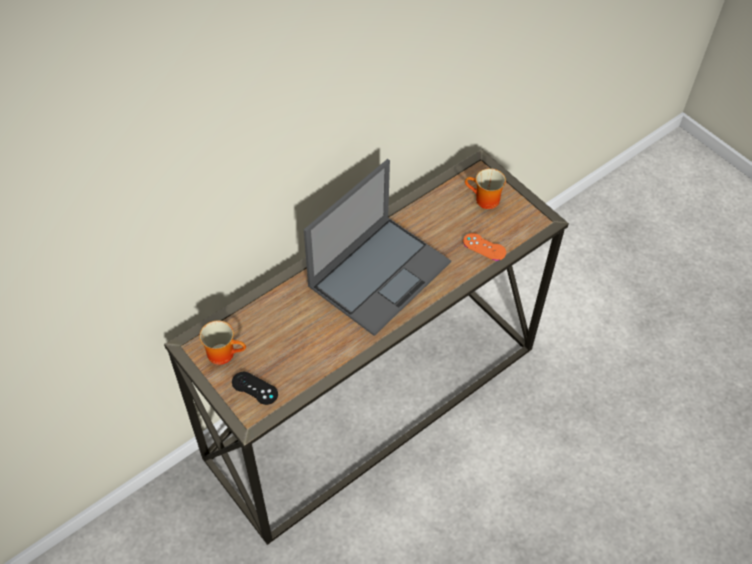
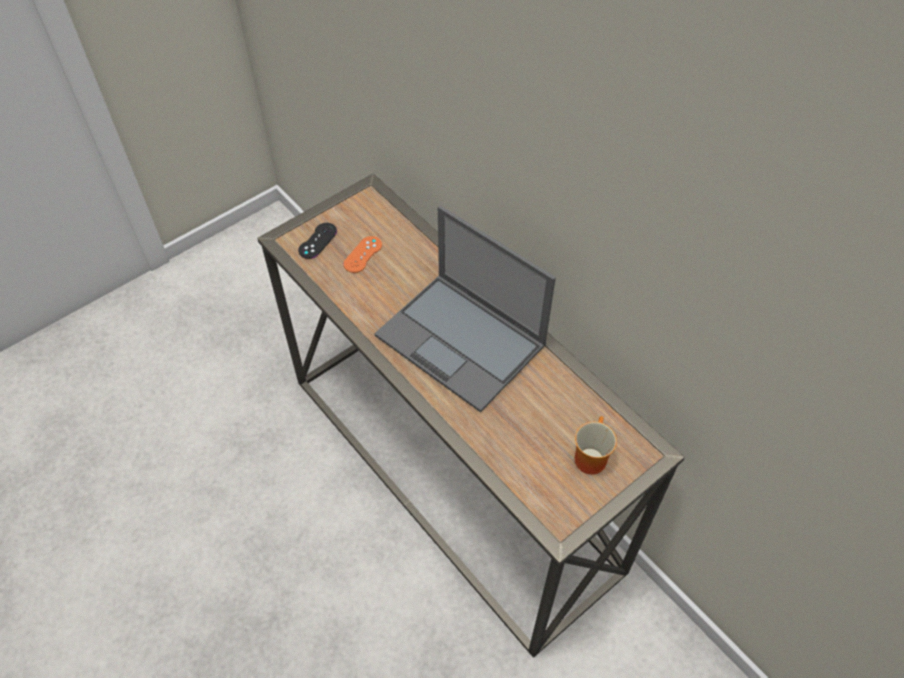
camera: 90 degrees right, 0 degrees up
mug [199,320,246,365] -> none
orange game controller [463,233,506,261] -> orange game controller moved to [344,236,382,273]

